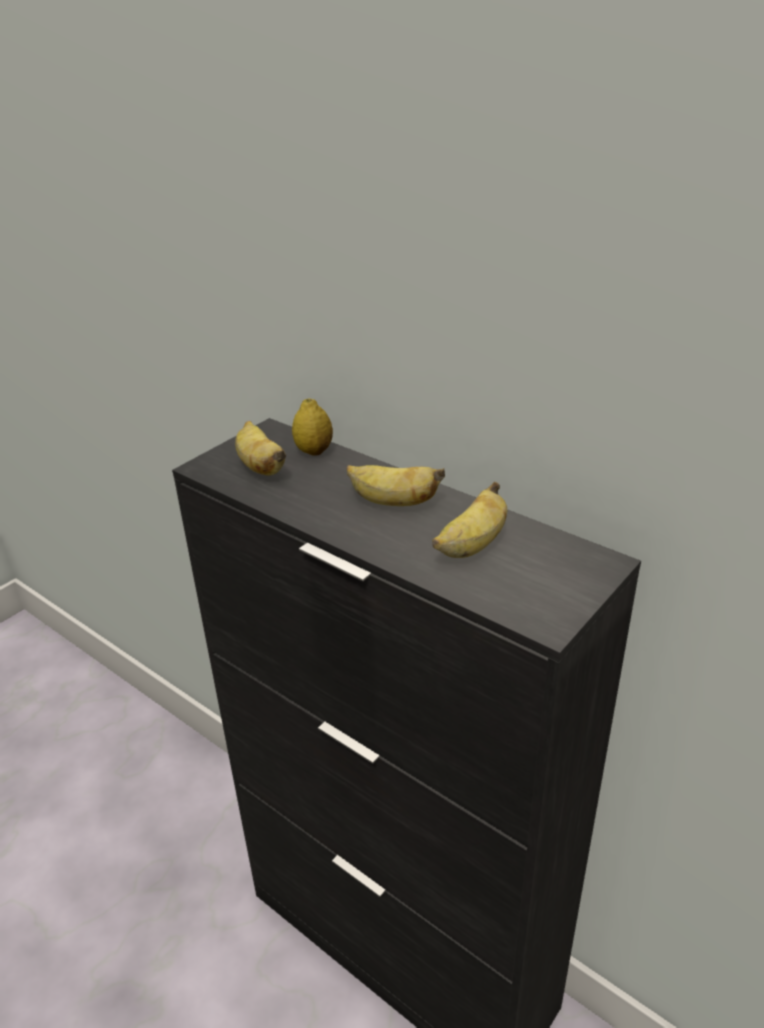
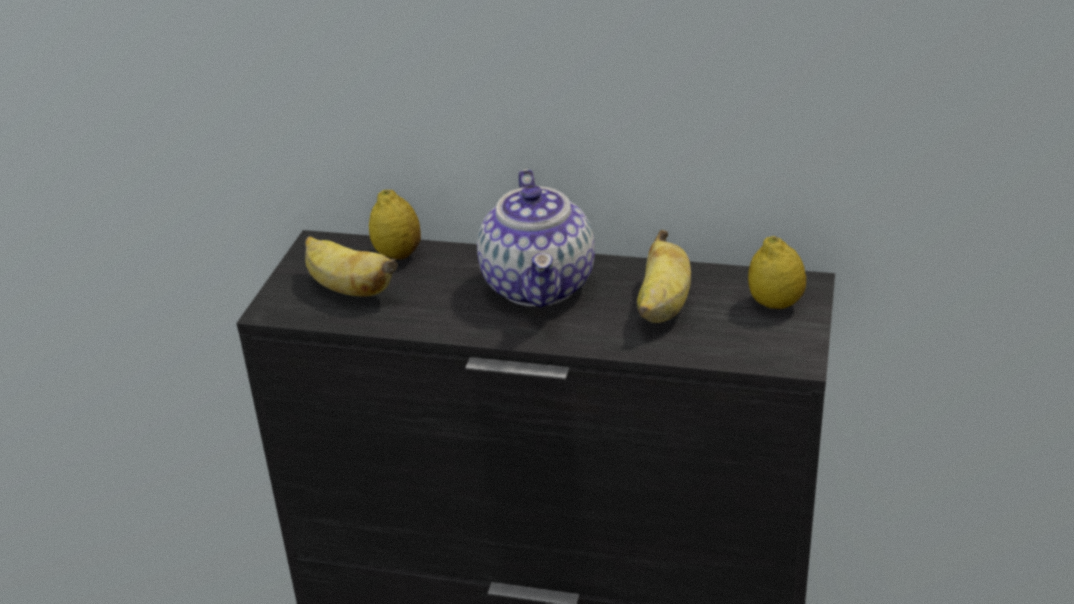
camera: 25 degrees left, 0 degrees up
banana [347,465,445,506] -> teapot [477,169,595,308]
none -> lemon [748,236,806,309]

